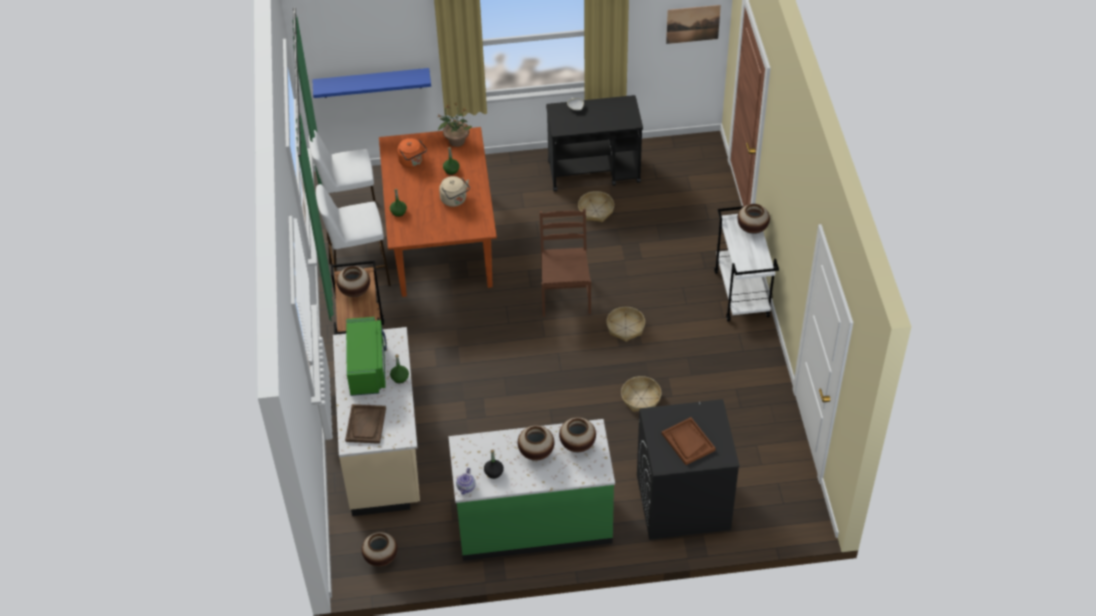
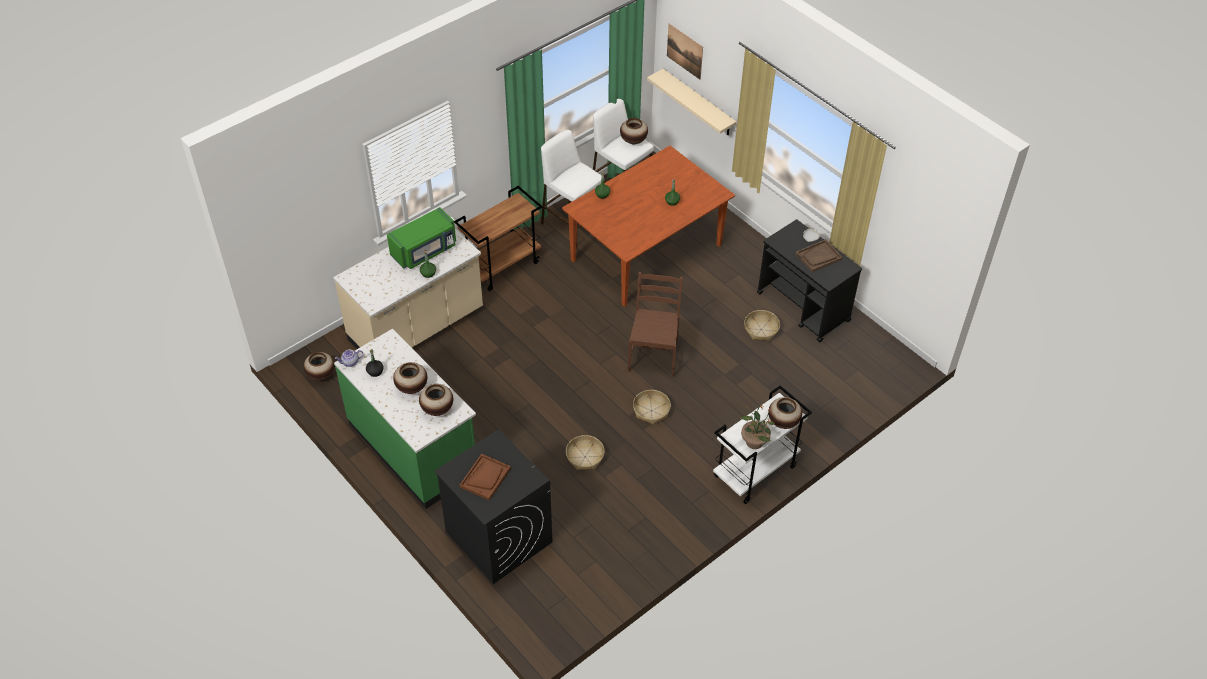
camera: 55 degrees right, 0 degrees up
blue shelf [312,68,431,98] -> beige shelf [647,69,737,135]
vase [337,266,370,297] -> vase moved to [620,118,648,144]
brown tray [345,404,386,444] -> brown tray moved to [796,239,843,272]
orange kettle [397,138,427,168] -> none
potted plant [438,103,472,147] -> potted plant moved to [740,405,775,449]
beige kettle [439,176,470,207] -> none
brown chair [540,209,591,316] -> brown chair turned 45 degrees counterclockwise [628,272,683,377]
picture [666,5,721,44] -> picture moved to [667,24,703,80]

